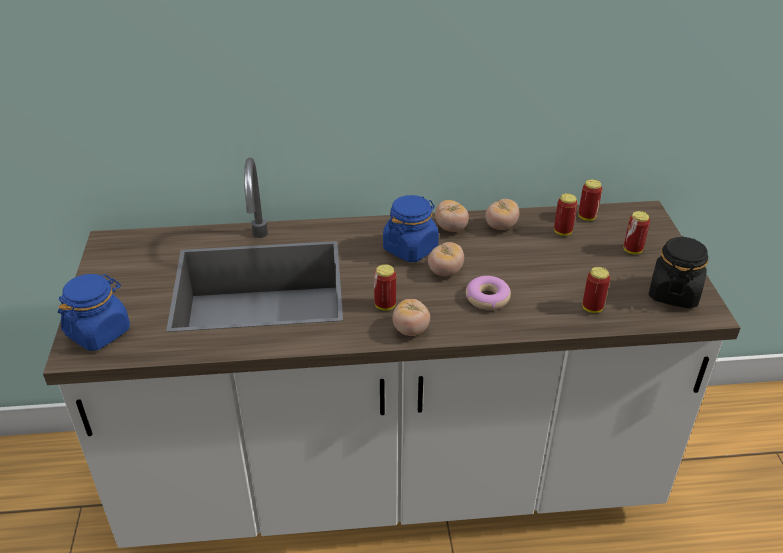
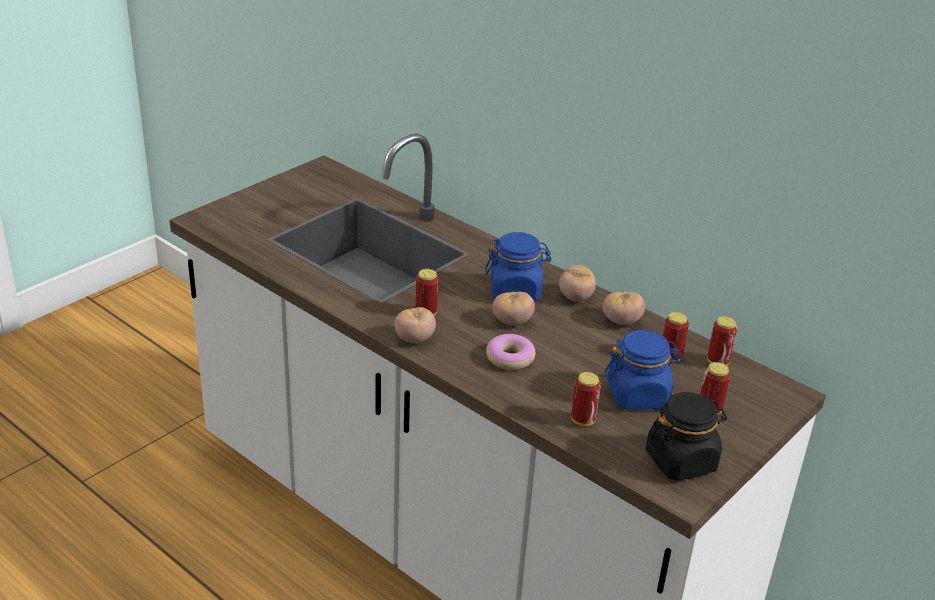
camera: 45 degrees right, 5 degrees down
blue jar [58,274,130,351] -> blue jar moved to [605,330,682,410]

